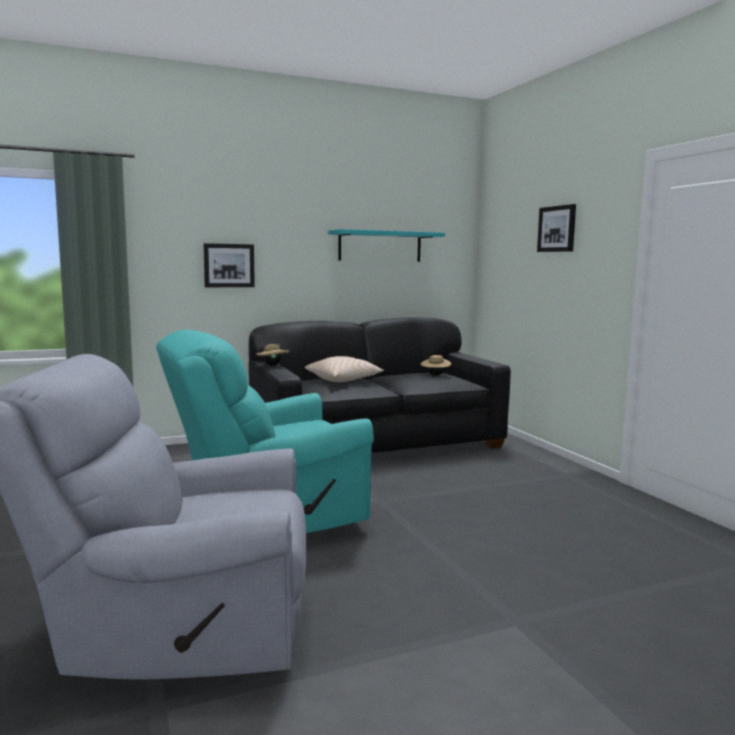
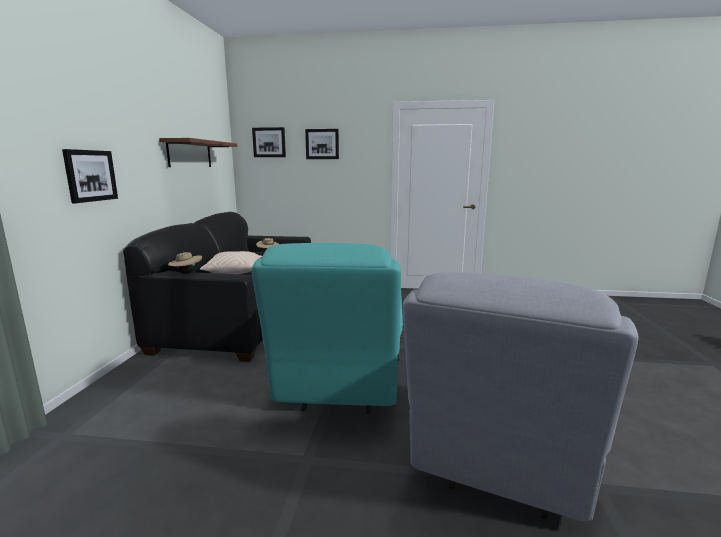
camera: 60 degrees left, 5 degrees up
turquoise shelf [328,229,445,262] -> brown shelf [159,138,237,167]
none -> picture [252,127,286,157]

